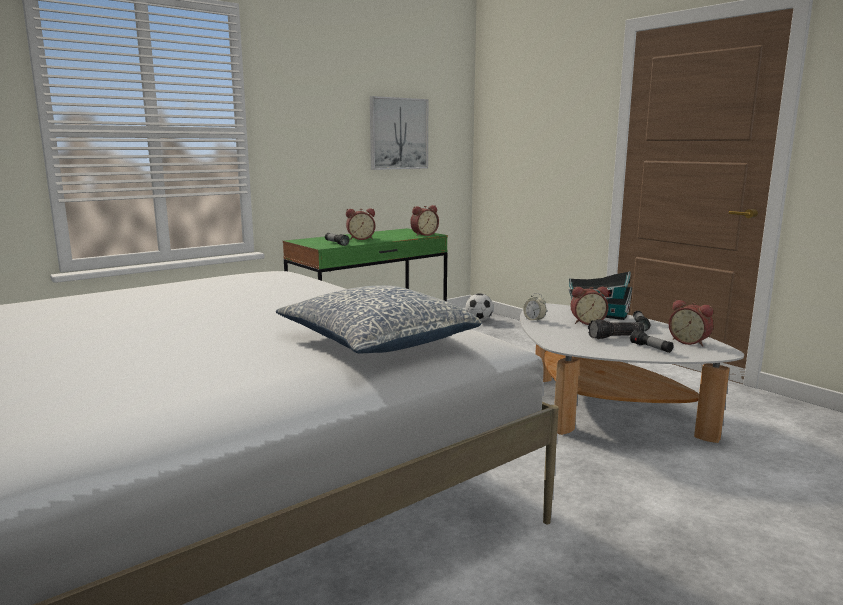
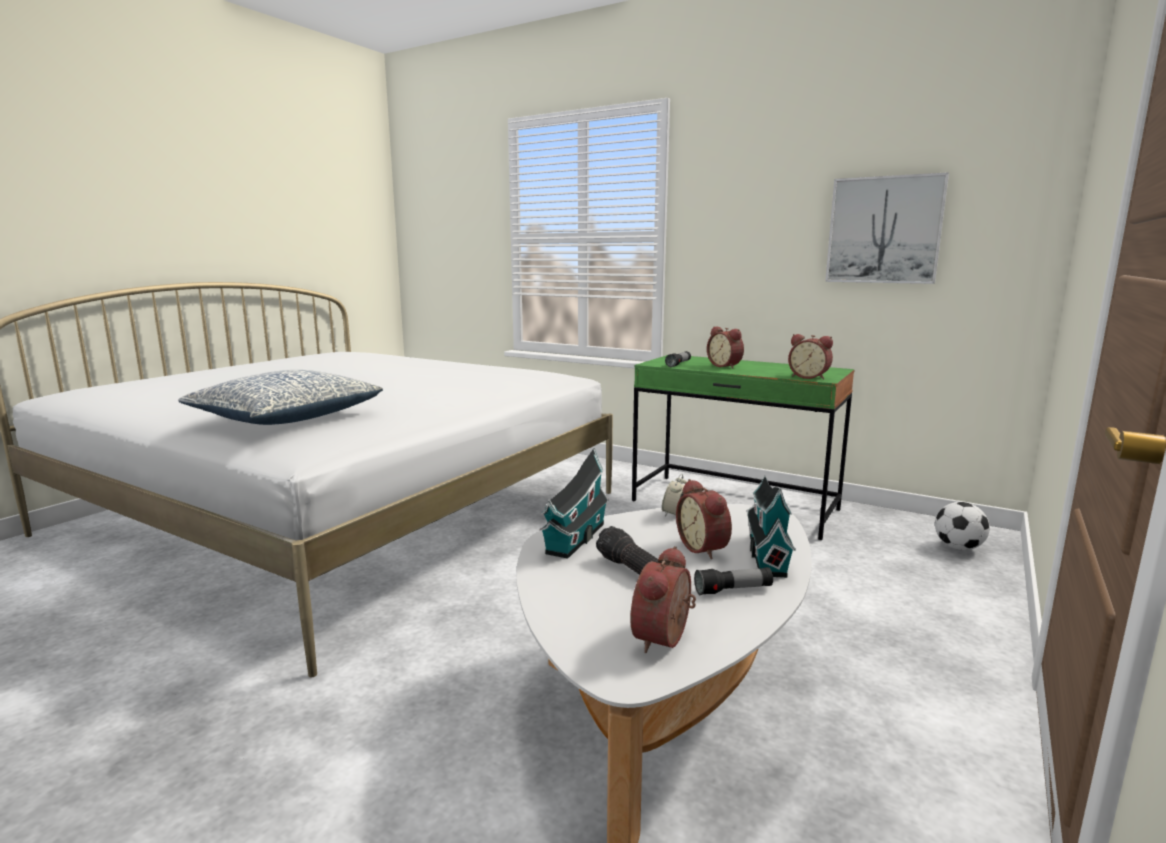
camera: 70 degrees right, 0 degrees up
flashlight [630,330,674,353] -> none
none -> toy house [540,447,609,559]

